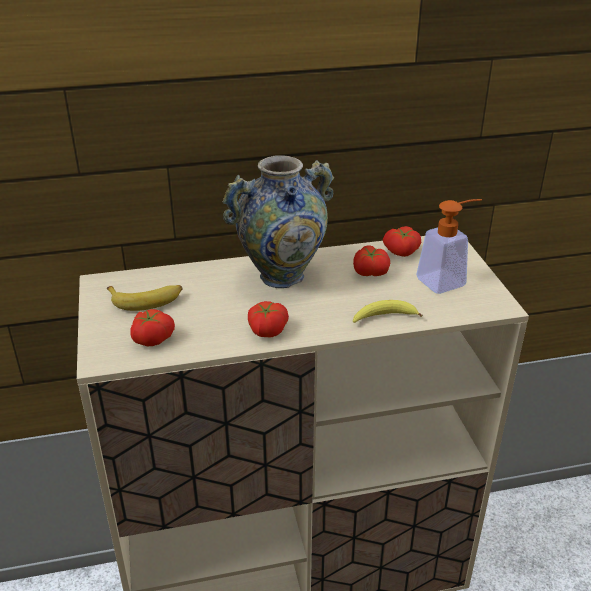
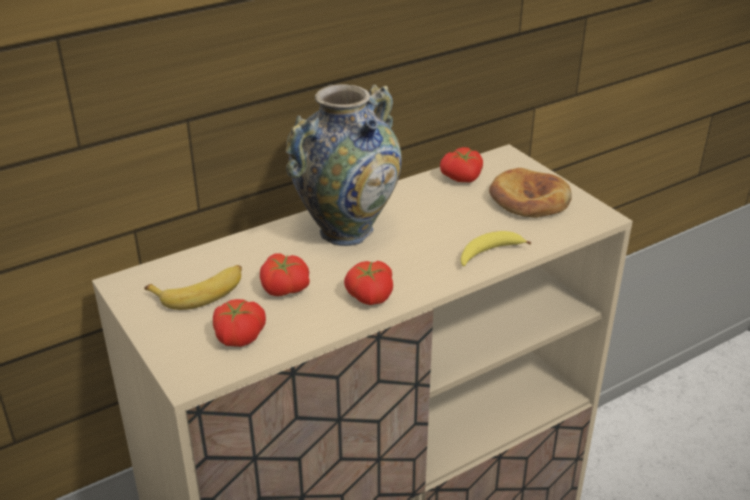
camera: 20 degrees left, 0 degrees up
tomato [353,245,390,276] -> tomato moved to [260,254,310,296]
soap dispenser [416,199,482,294] -> bread [489,168,572,218]

